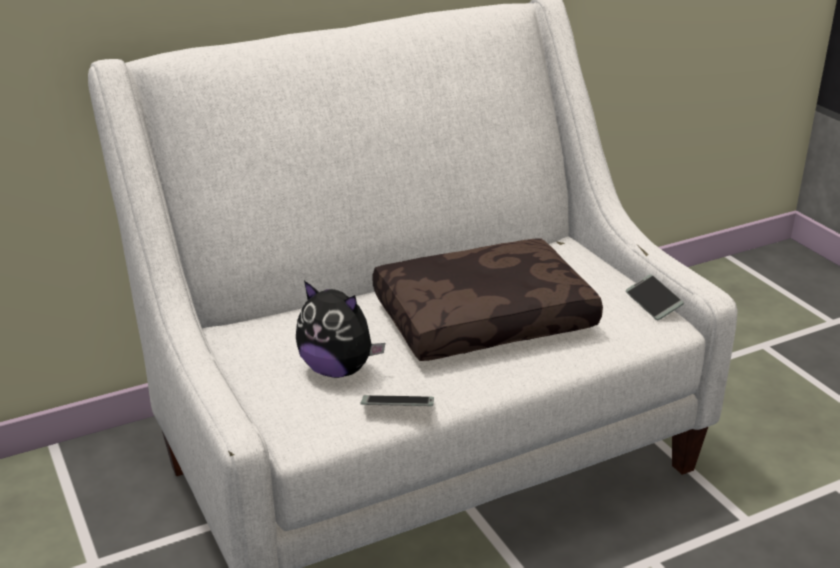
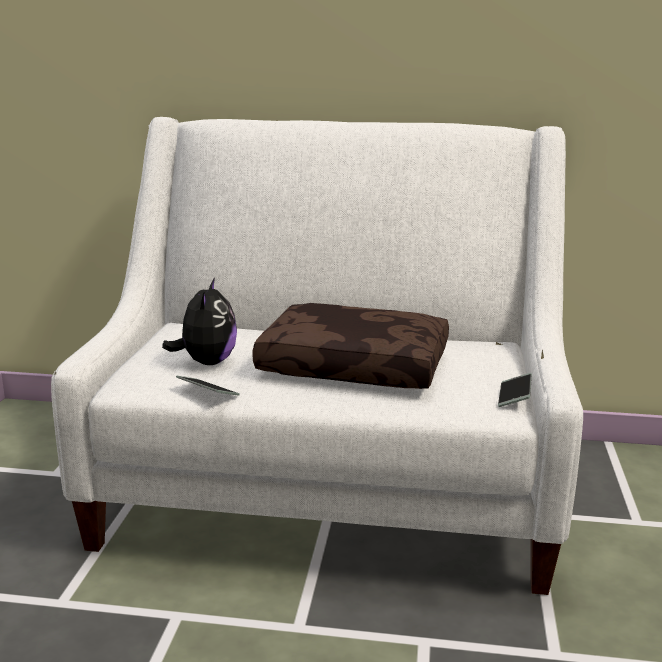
camera: 35 degrees right, 10 degrees down
plush toy [296,281,385,378] -> plush toy turned 150 degrees counterclockwise [162,277,237,365]

